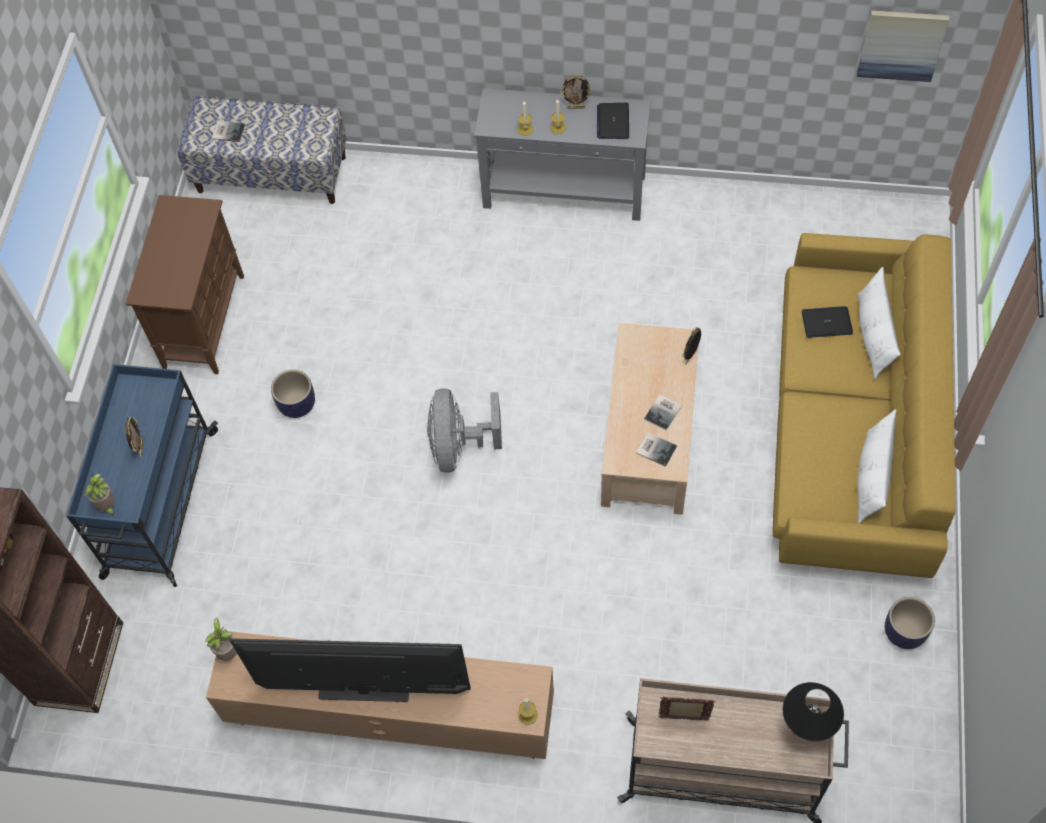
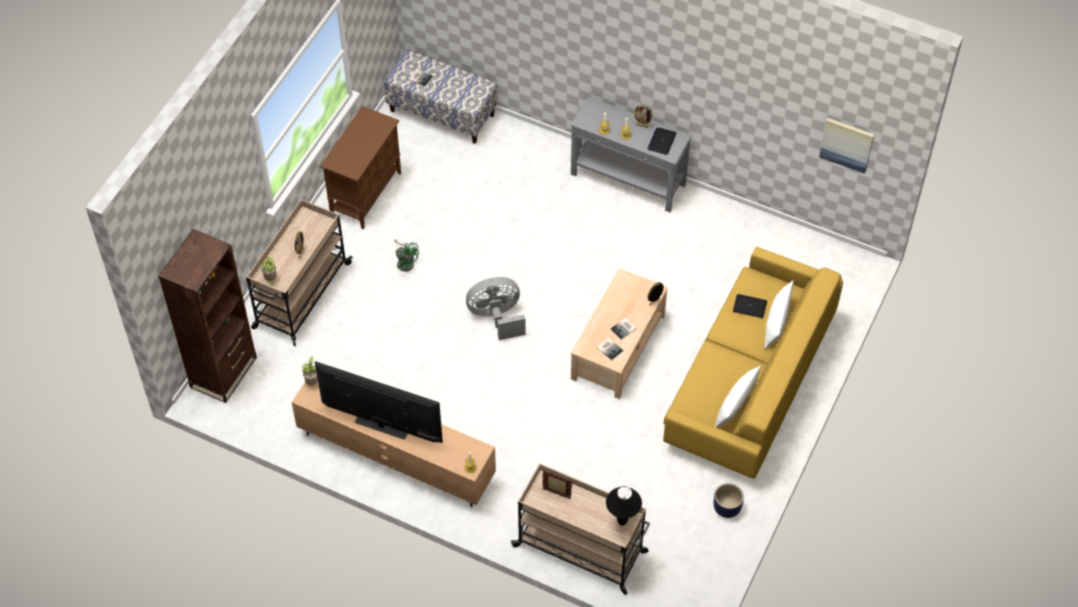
camera: 15 degrees right, 5 degrees down
blue cart [66,364,218,587] -> beige cart [246,199,353,346]
planter [271,370,315,418] -> green fan [394,239,419,272]
grey fan [427,388,502,473] -> grey fan turned 60 degrees clockwise [466,277,526,340]

